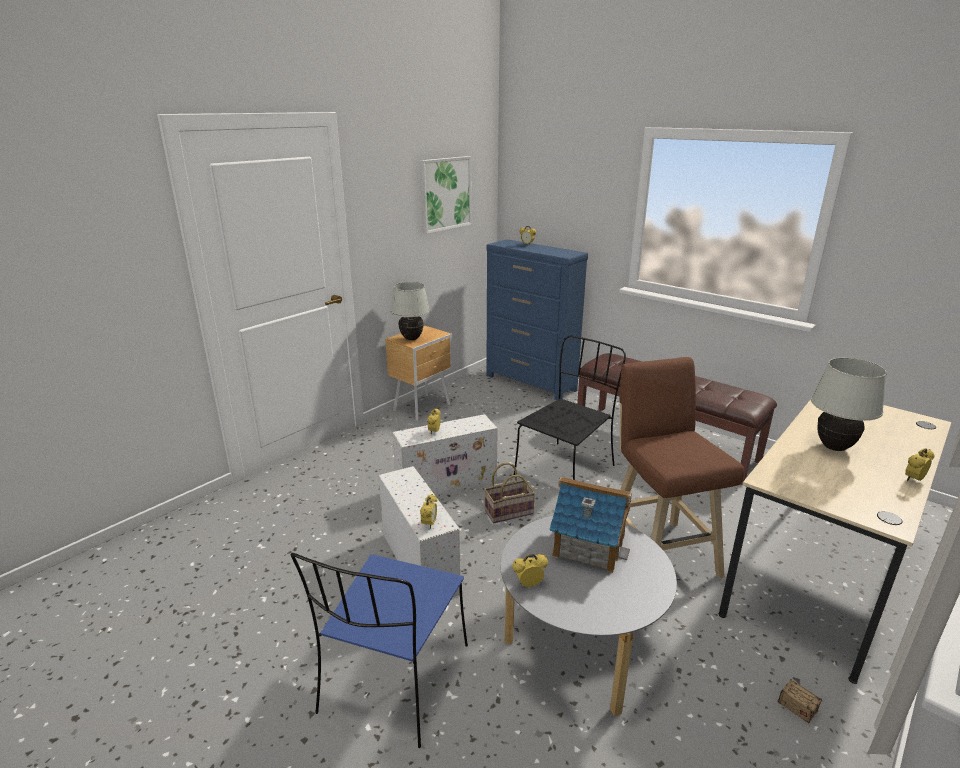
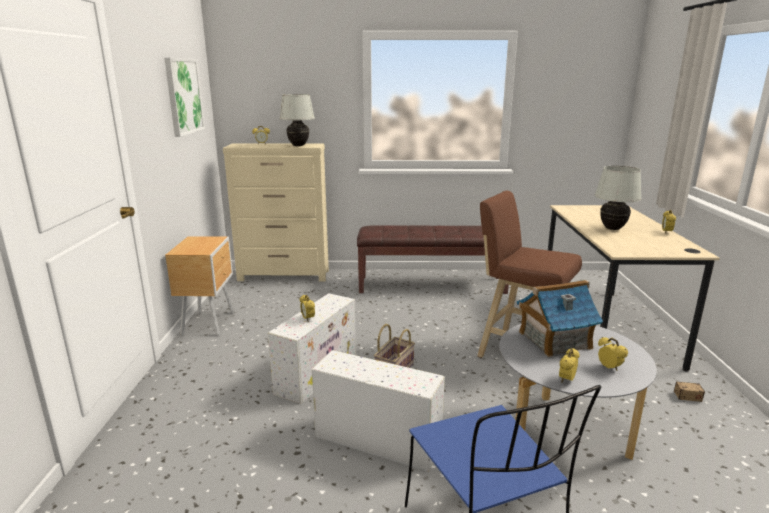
camera: 40 degrees left, 5 degrees down
white table lamp [391,282,430,340] -> white table lamp moved to [280,94,315,146]
alarm clock [420,494,437,529] -> alarm clock moved to [598,337,628,371]
blue dresser [486,239,588,400] -> beige dresser [223,143,329,282]
black chair [514,335,626,480] -> none

